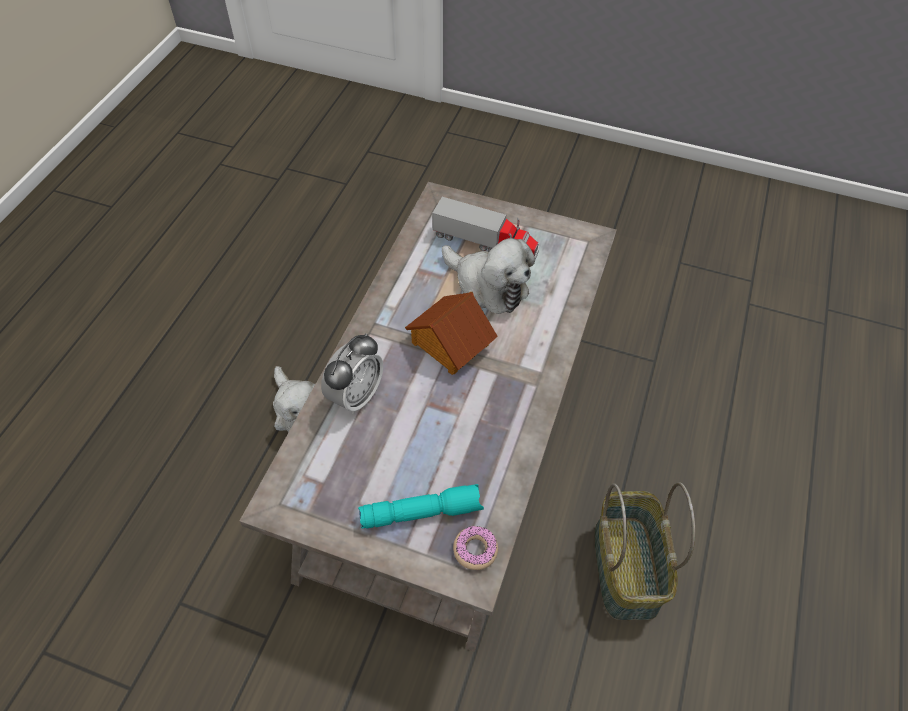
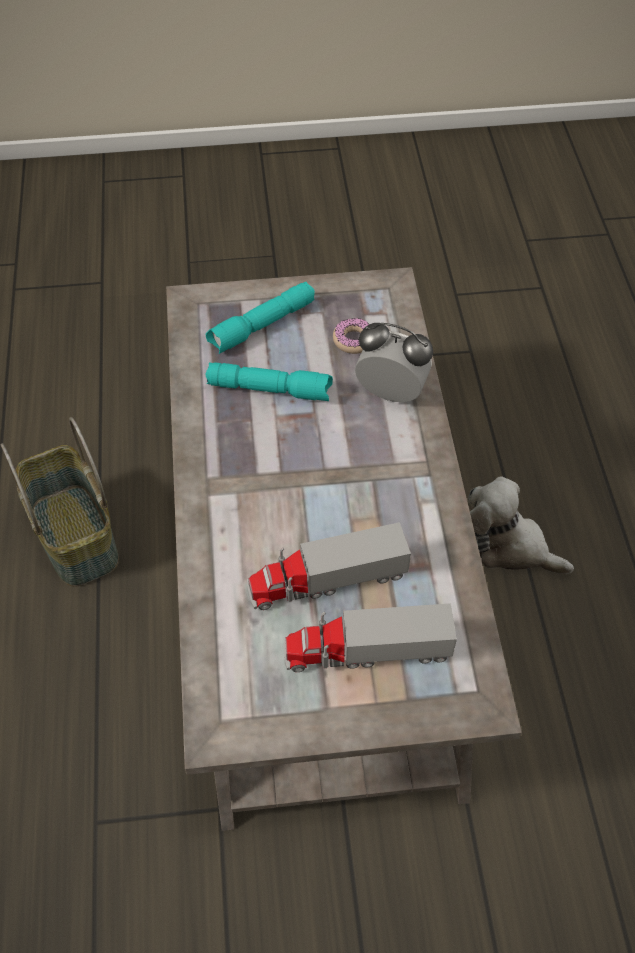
camera: 155 degrees right, 0 degrees up
alarm clock [321,333,383,414] -> alarm clock turned 105 degrees clockwise [355,323,433,402]
toy house [405,292,498,375] -> none
plush toy [442,238,535,314] -> toy truck [247,522,411,610]
donut [453,526,498,570] -> donut moved to [333,318,369,354]
none -> turquoise flashlight [206,362,333,401]

